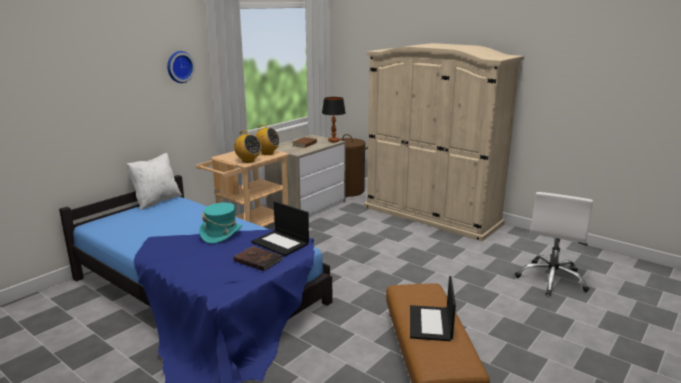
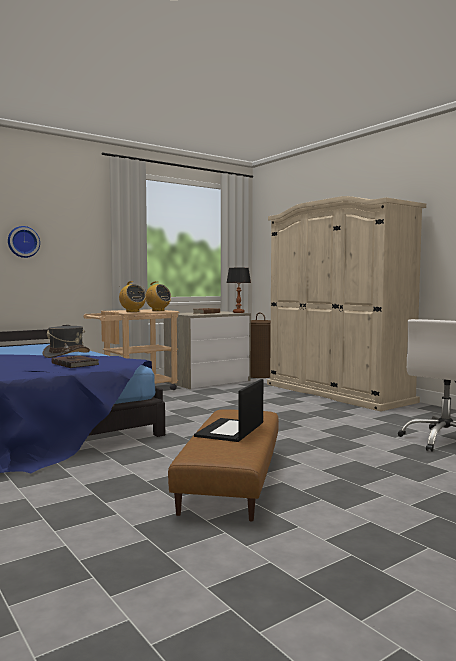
camera: 15 degrees right, 15 degrees down
white pillow [126,153,182,210] -> none
wall clock [167,51,195,83] -> wall clock moved to [8,226,40,258]
turquoise hat [199,203,243,244] -> grey hat [43,326,90,358]
laptop [251,201,309,256] -> none

